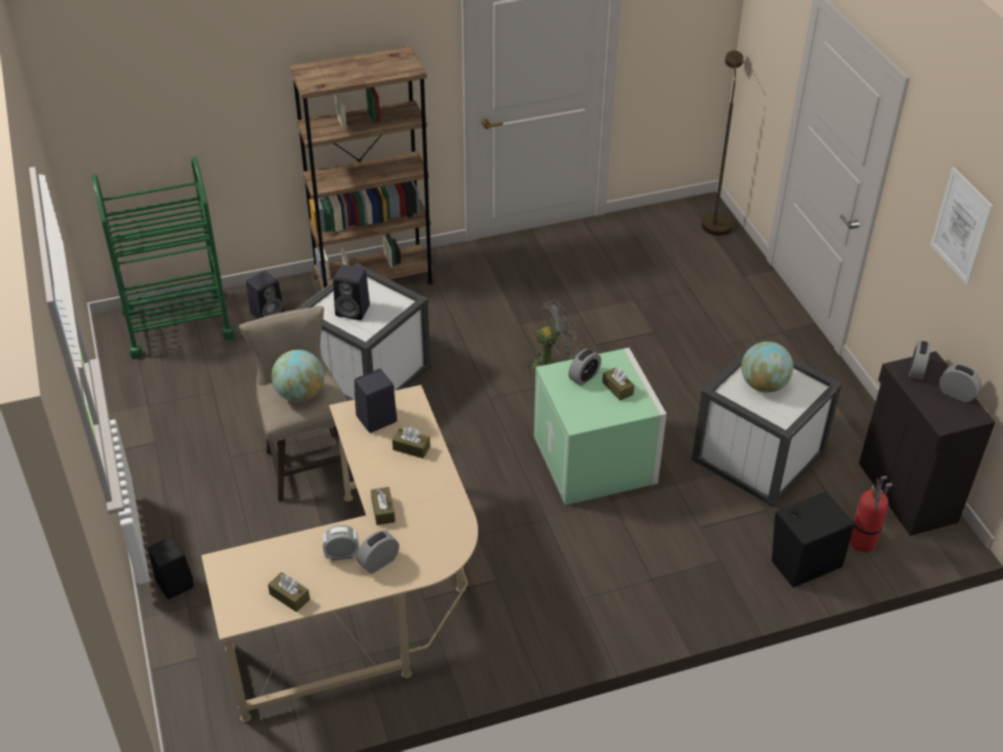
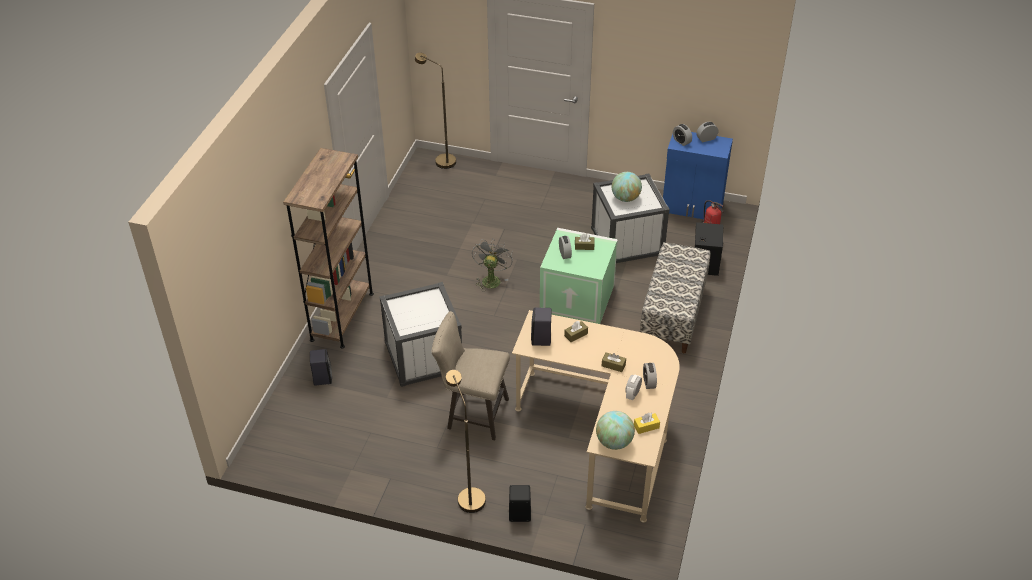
camera: 55 degrees left, 0 degrees up
green cart [92,156,235,359] -> none
brown tissue box [268,572,310,612] -> yellow tissue box [634,413,660,434]
globe [271,350,324,402] -> globe moved to [596,411,635,450]
black speaker [333,265,370,320] -> none
black cabinet [859,351,995,536] -> blue cabinet [663,132,733,219]
picture [930,167,993,285] -> none
none -> brown floor lamp [446,370,486,513]
none -> bench [640,242,711,353]

